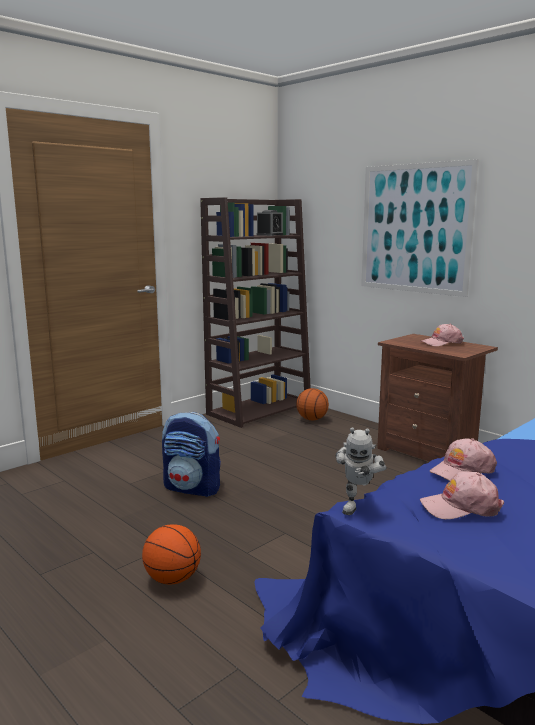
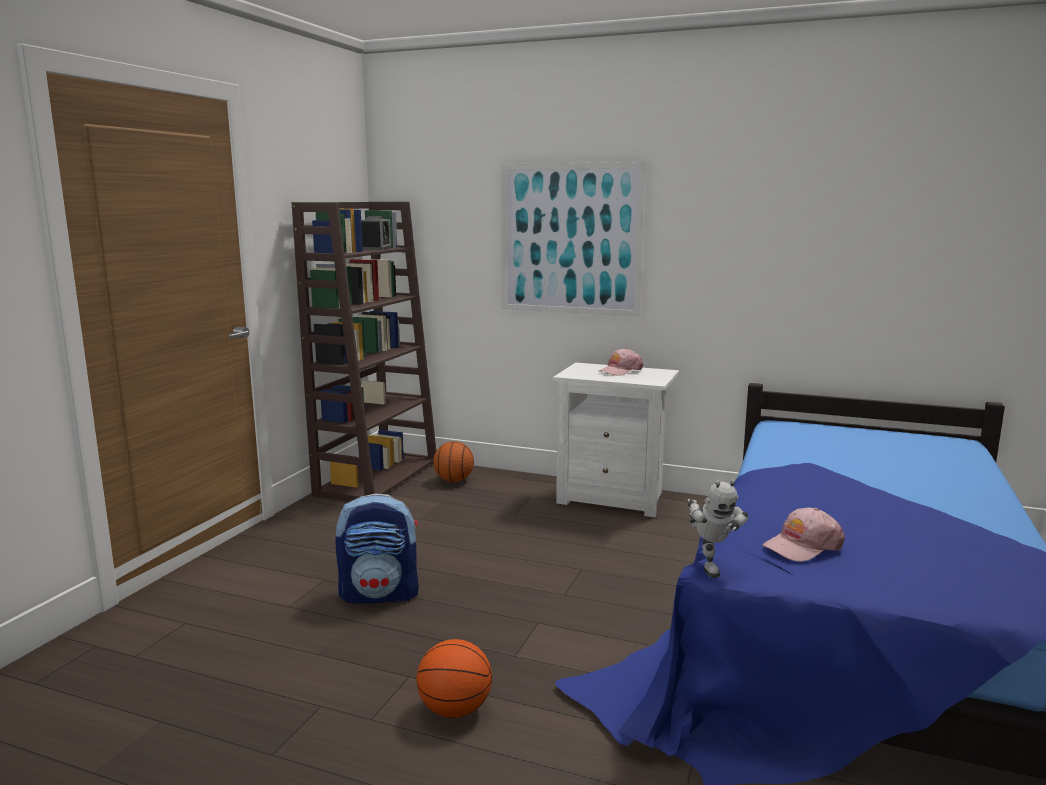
camera: 25 degrees left, 0 degrees up
brown nightstand [377,334,498,462] -> white nightstand [553,363,679,518]
pink cap [430,438,497,481] -> none

